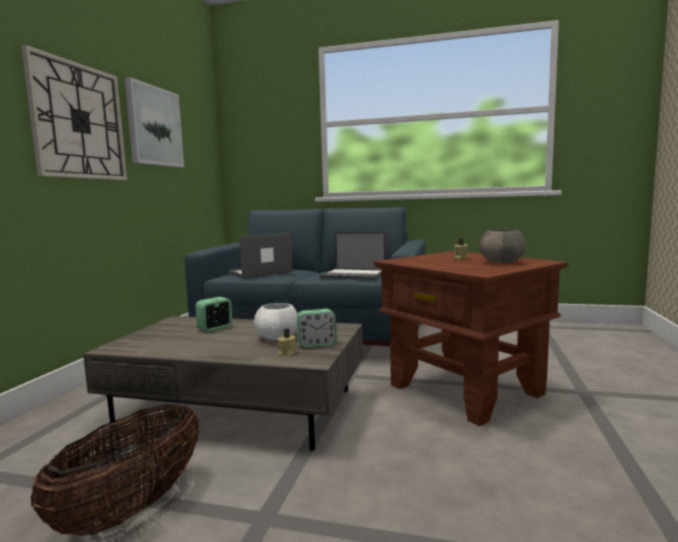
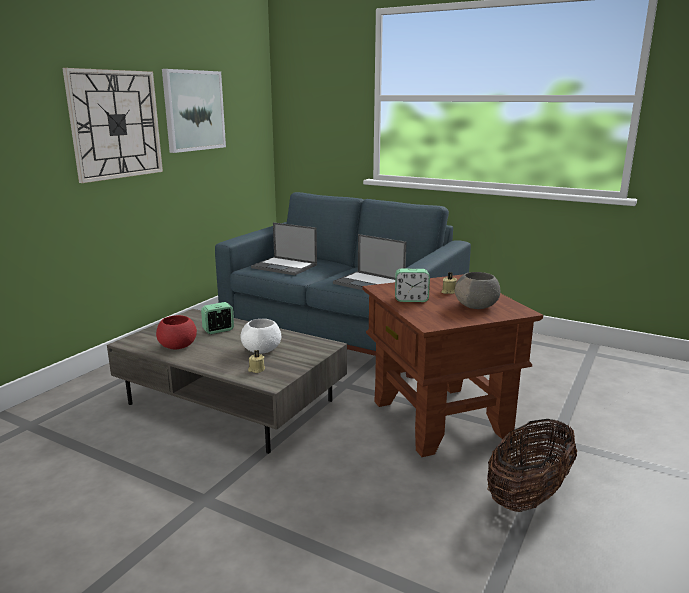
camera: 15 degrees right, 10 degrees up
basket [31,404,200,536] -> basket moved to [487,419,577,512]
laptop [228,233,292,278] -> laptop turned 135 degrees counterclockwise [251,222,317,275]
alarm clock [297,309,337,348] -> alarm clock moved to [395,269,430,302]
none -> red bowl [156,315,197,349]

